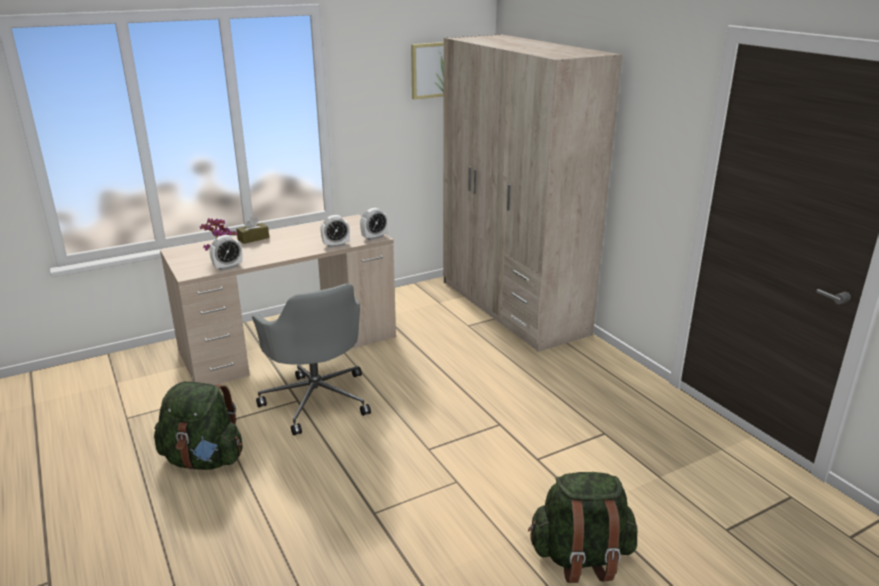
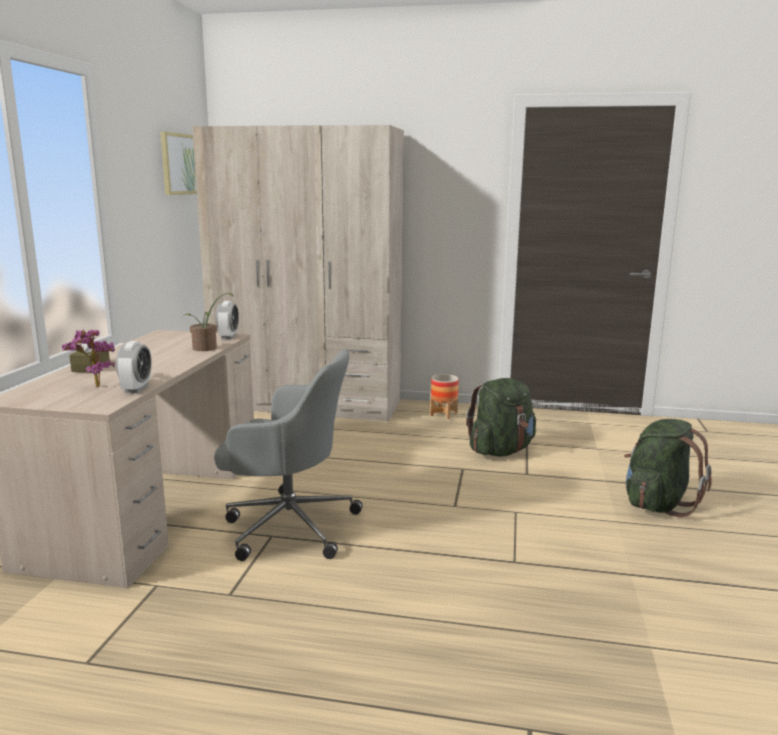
camera: 50 degrees left, 10 degrees down
green backpack [154,381,243,470] -> green backpack moved to [466,378,536,457]
alarm clock [320,215,350,248] -> potted plant [184,293,233,351]
none -> planter [430,374,459,419]

